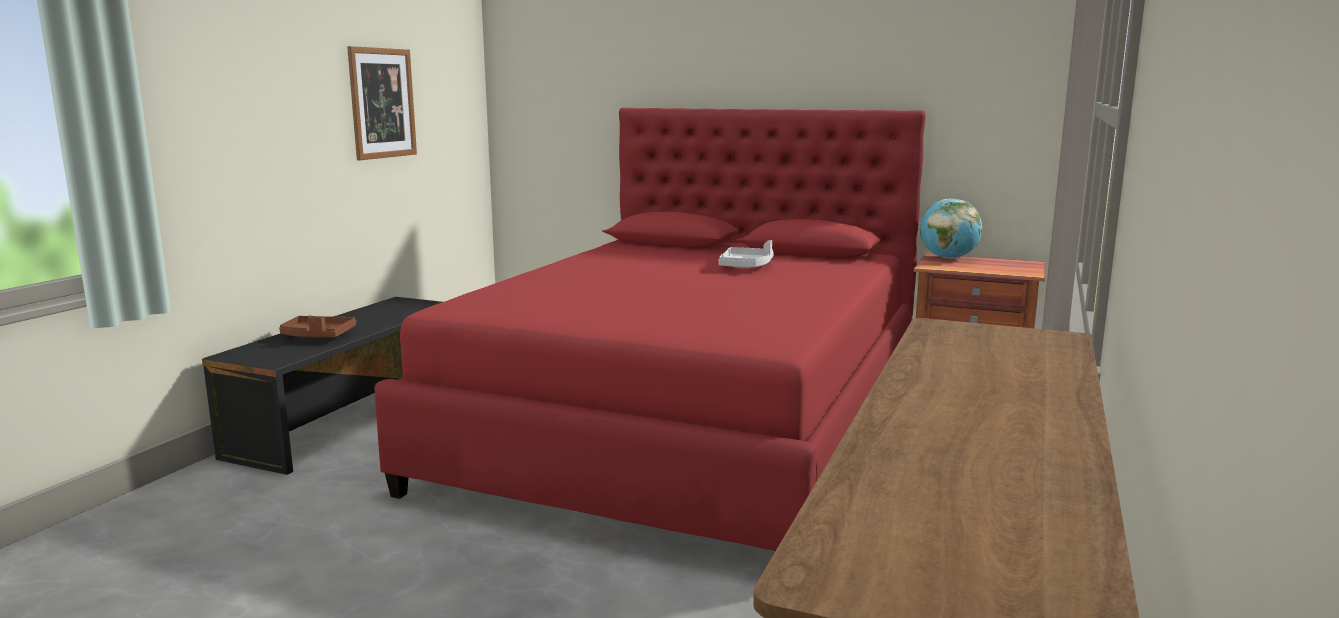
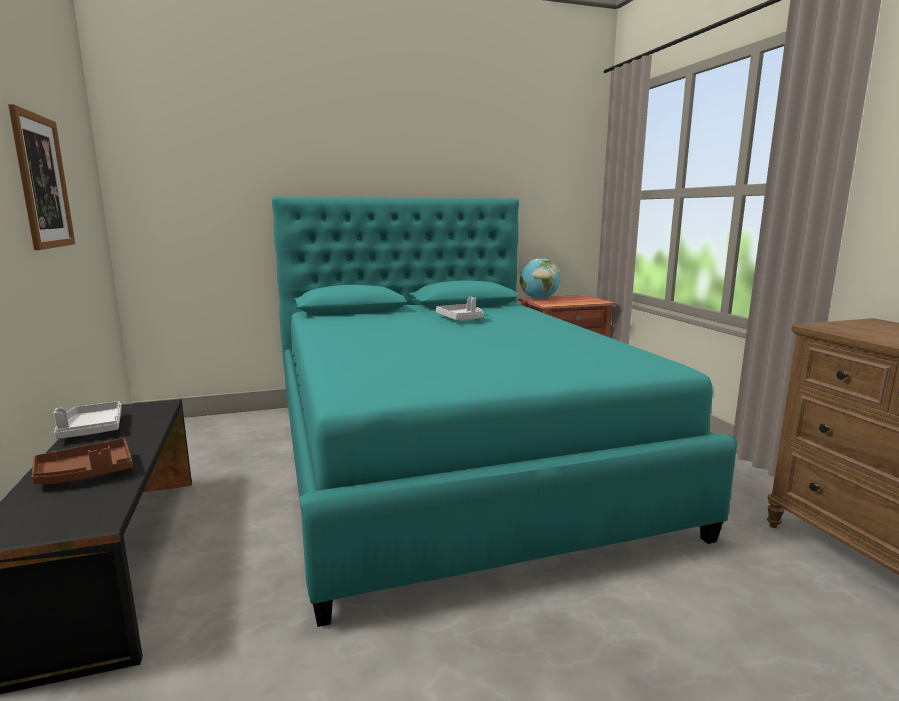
camera: 40 degrees left, 0 degrees up
red bed [374,108,926,551] -> turquoise bed [272,196,738,627]
none -> grey tray [54,401,122,439]

